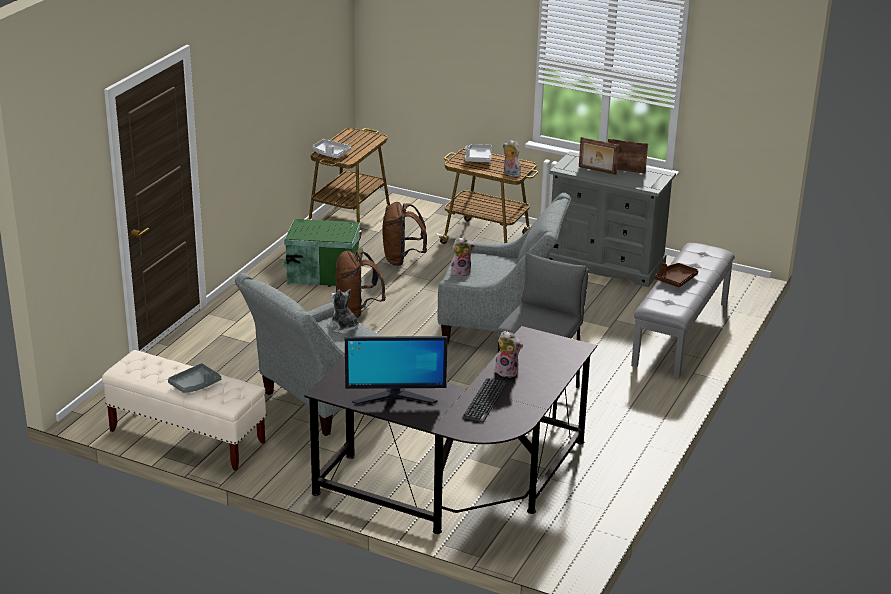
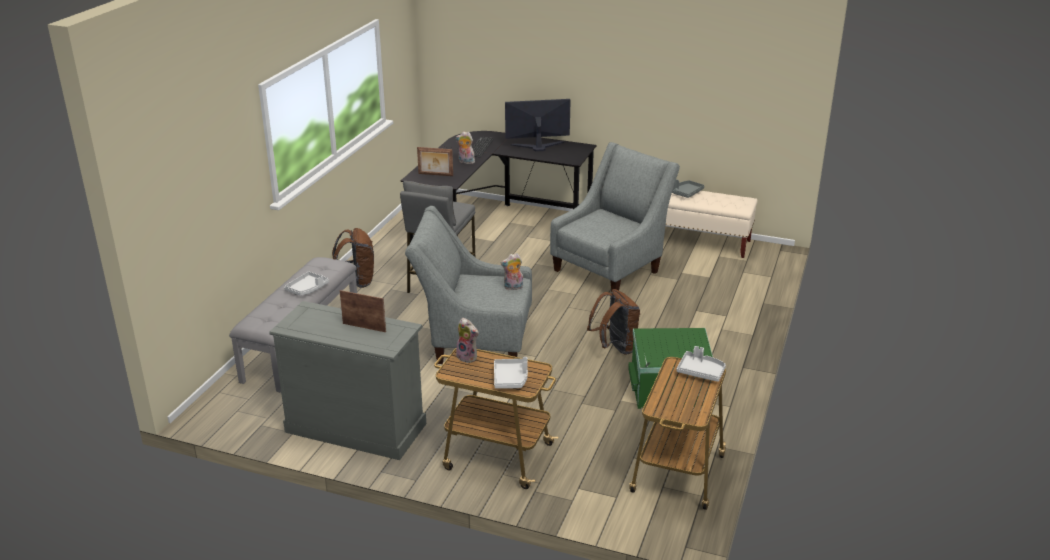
camera: 175 degrees right, 0 degrees up
plush toy [327,289,359,334] -> none
brown backpack [382,202,427,266] -> brown backpack moved to [332,228,374,288]
picture frame [608,139,648,174] -> picture frame moved to [417,147,453,176]
brown tray [655,263,698,288] -> grey tray [284,271,329,296]

